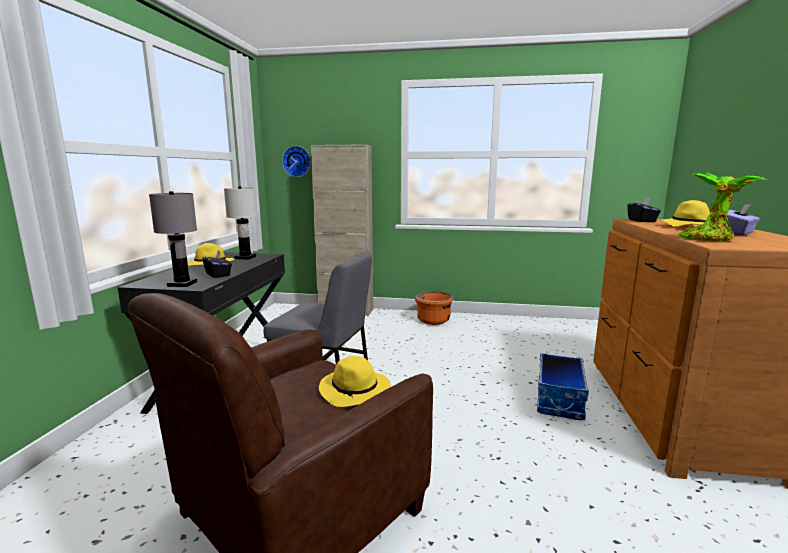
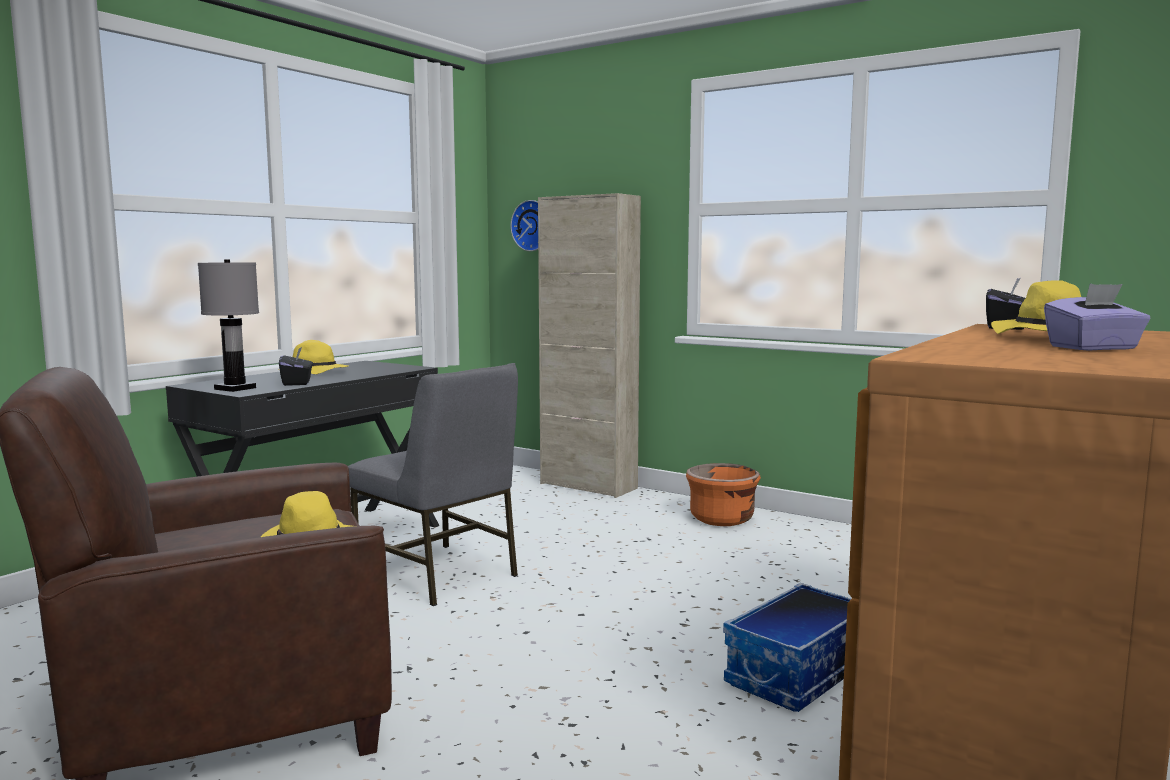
camera: 25 degrees right, 5 degrees down
white table lamp [224,187,258,259] -> none
potted plant [679,172,766,242] -> none

